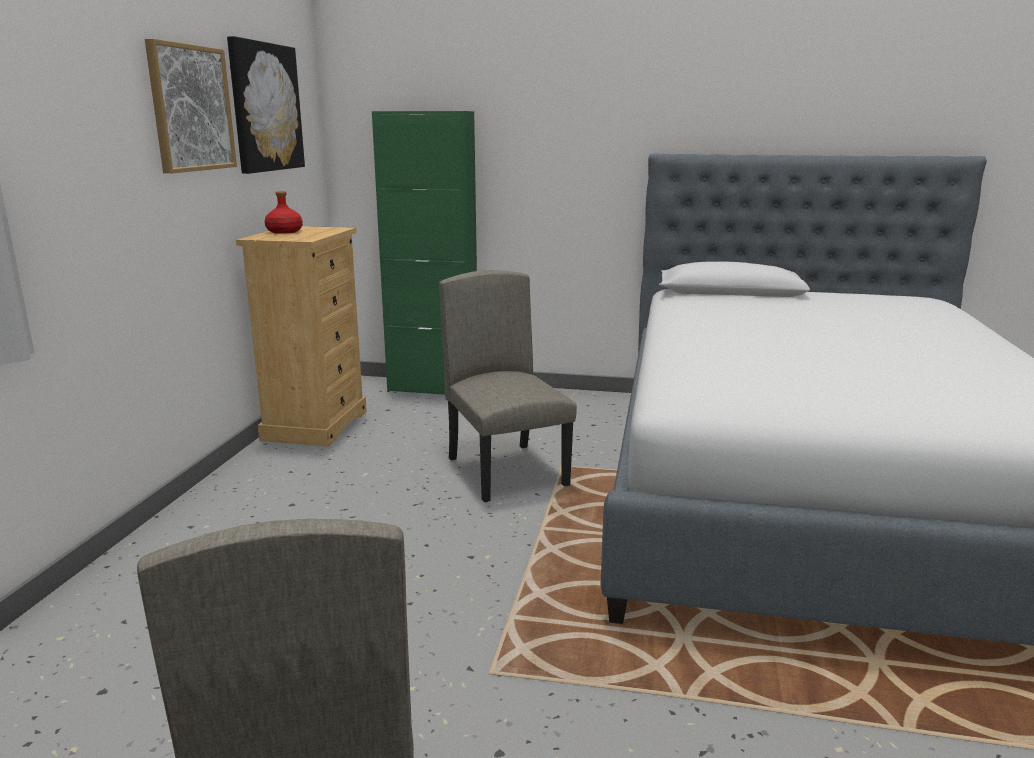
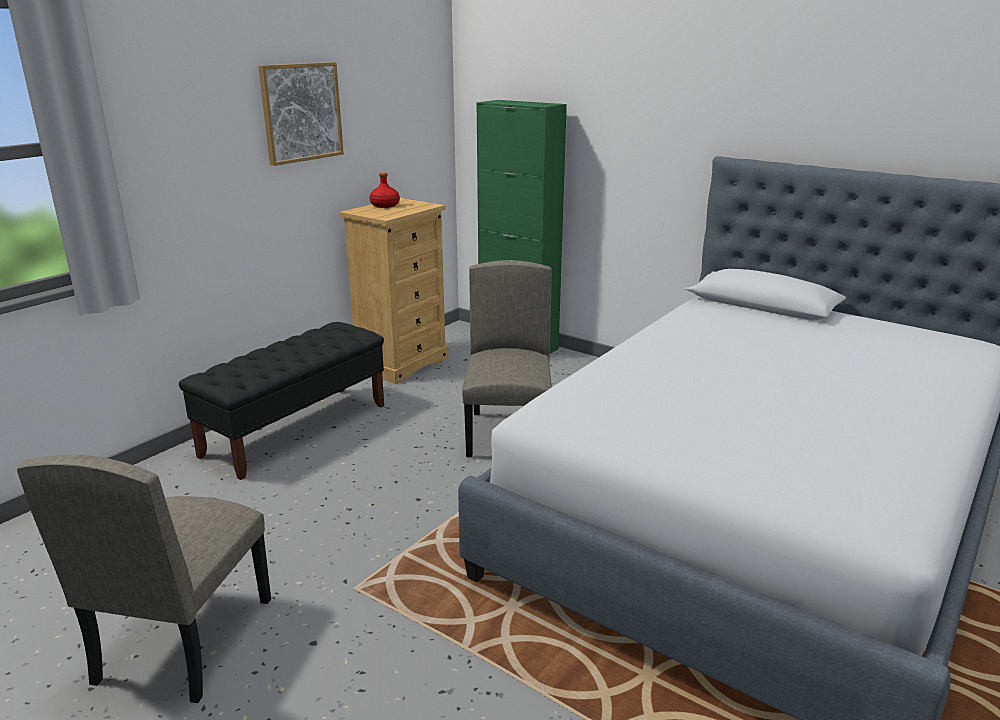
camera: 25 degrees right, 5 degrees up
picture [227,36,305,174] -> none
none -> black bench [179,322,384,480]

